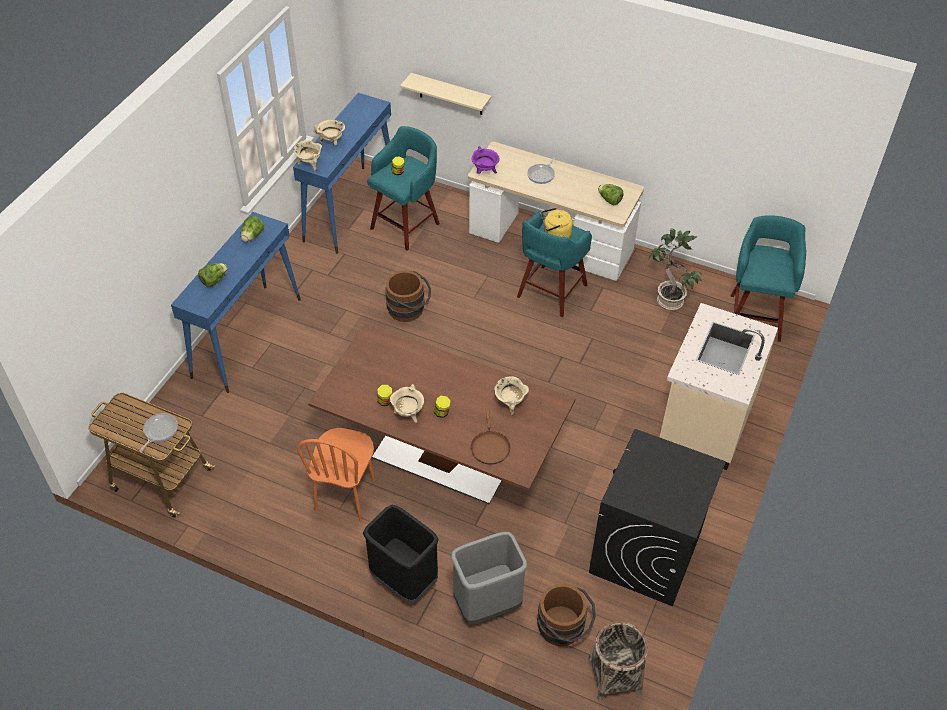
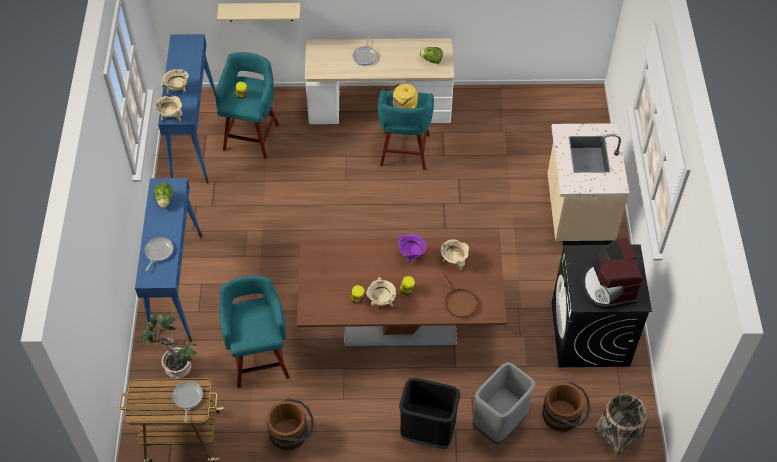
camera: 25 degrees left, 5 degrees up
lettuce [198,263,228,287] -> frying pan [145,237,173,271]
orange chair [297,428,375,521] -> none
brown bucket [385,271,431,322] -> brown bucket moved to [267,398,314,451]
purple cooking pot [471,146,500,174] -> purple cooking pot moved to [398,234,427,262]
potted plant [649,228,702,310] -> potted plant moved to [141,311,198,379]
turquoise stool [730,215,806,342] -> turquoise stool moved to [219,275,290,388]
none -> coffee machine [582,238,643,309]

